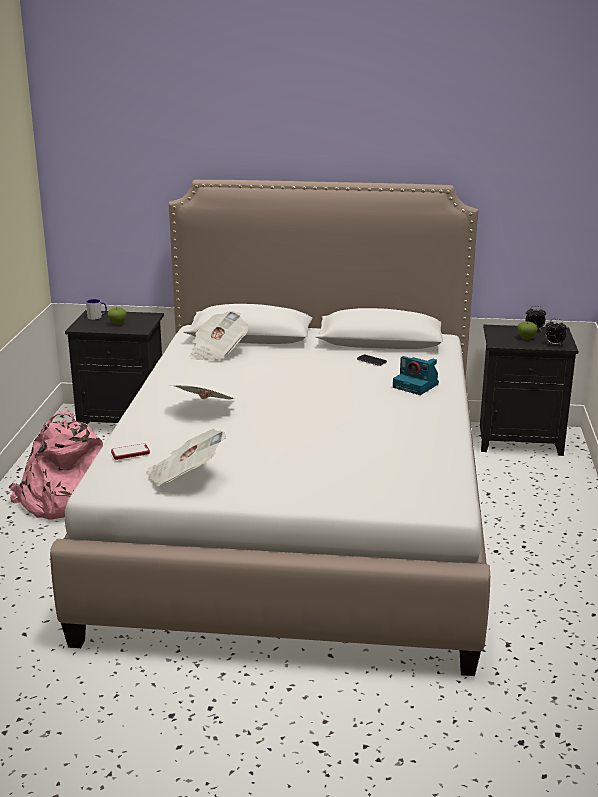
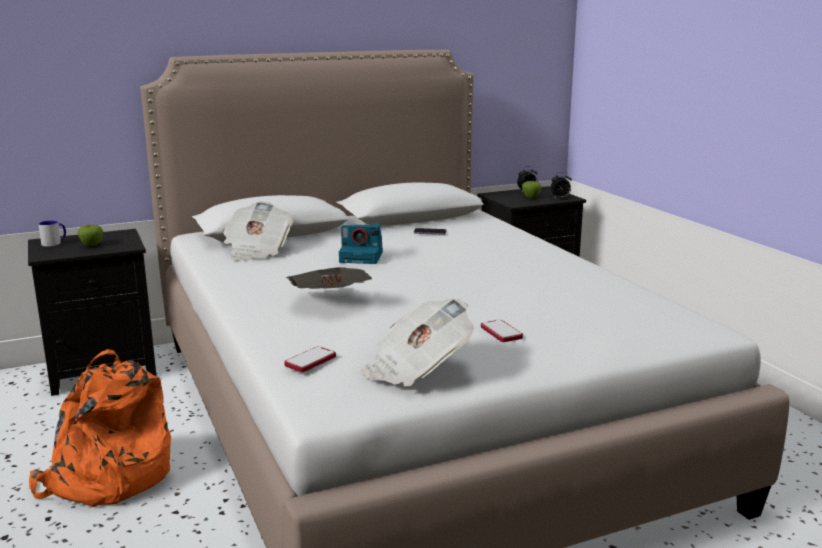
camera: 30 degrees left, 5 degrees down
pink backpack [9,411,103,520] -> orange backpack [29,349,171,507]
camera [393,356,439,395] -> camera moved to [339,223,383,264]
none -> phone [481,320,523,342]

